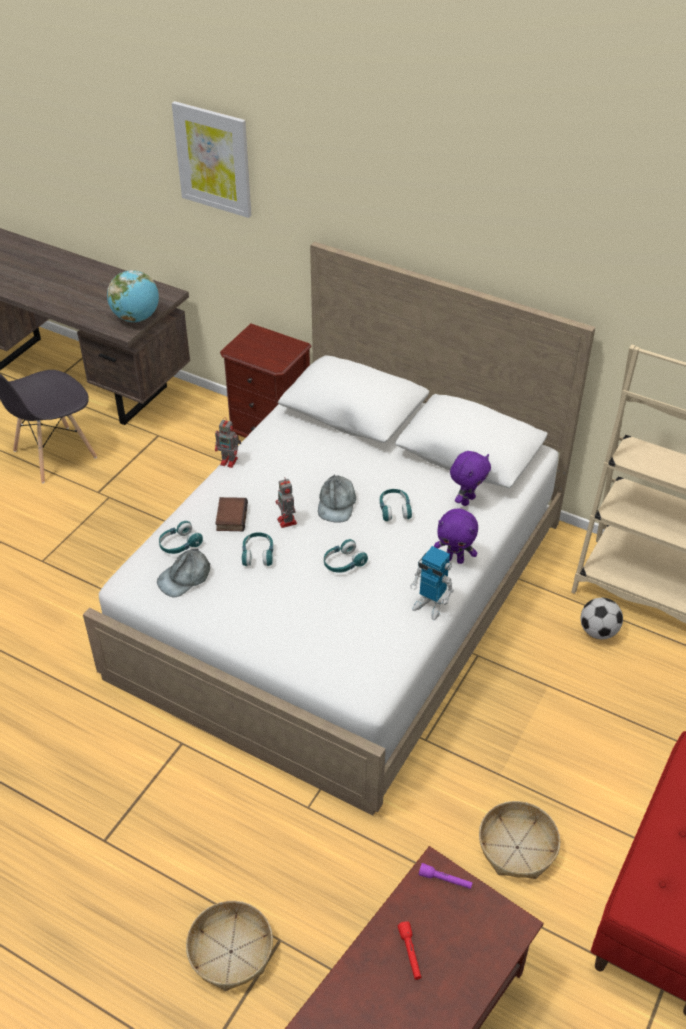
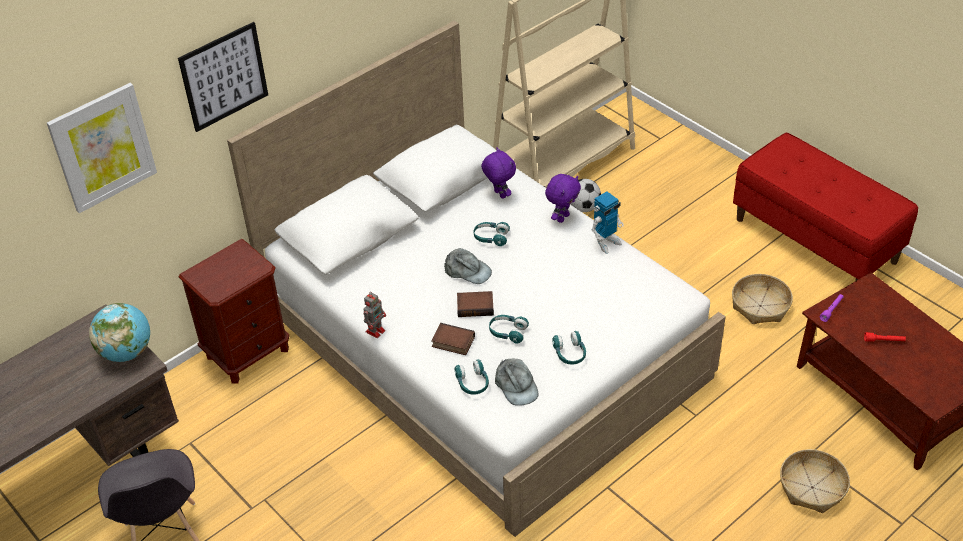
camera: 70 degrees left, 0 degrees up
toy robot [276,477,297,528] -> book [457,291,494,317]
turquoise headphones [324,539,368,573] -> turquoise headphones moved to [552,331,586,364]
none -> picture [178,22,268,132]

